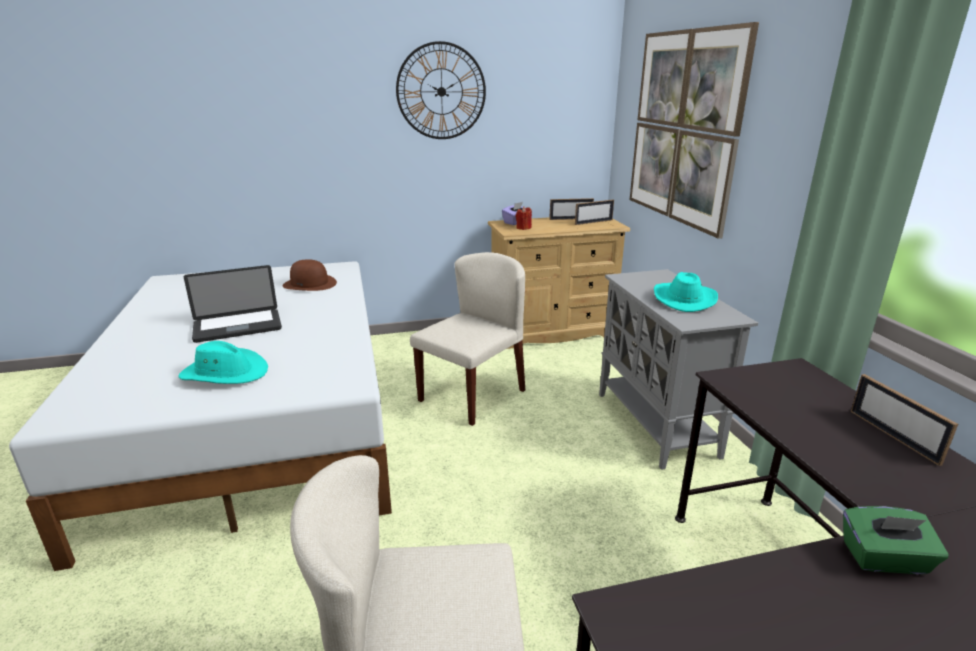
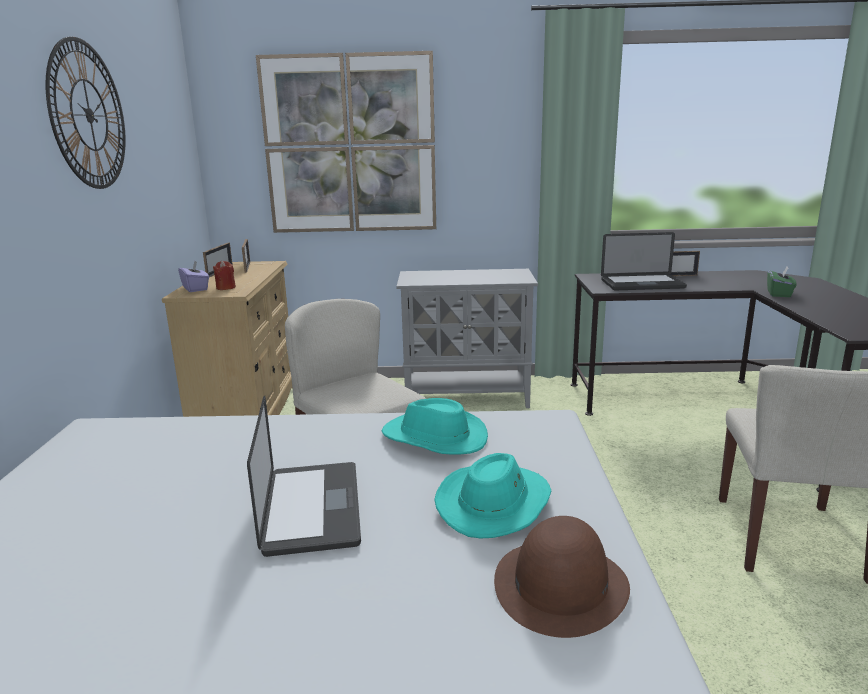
camera: 75 degrees left, 5 degrees down
brown hat [282,259,337,291] -> brown hat moved to [494,516,630,638]
turquoise hat [654,272,718,312] -> turquoise hat moved to [382,398,488,454]
none -> laptop [601,232,687,290]

